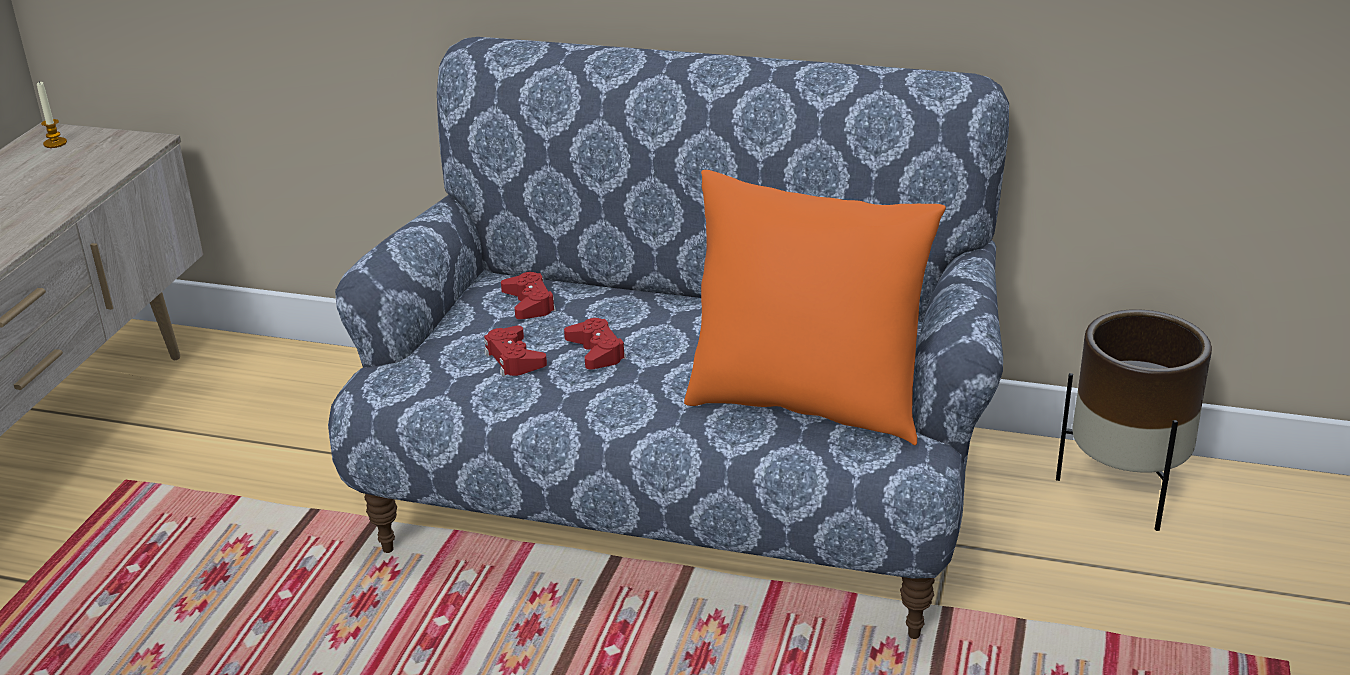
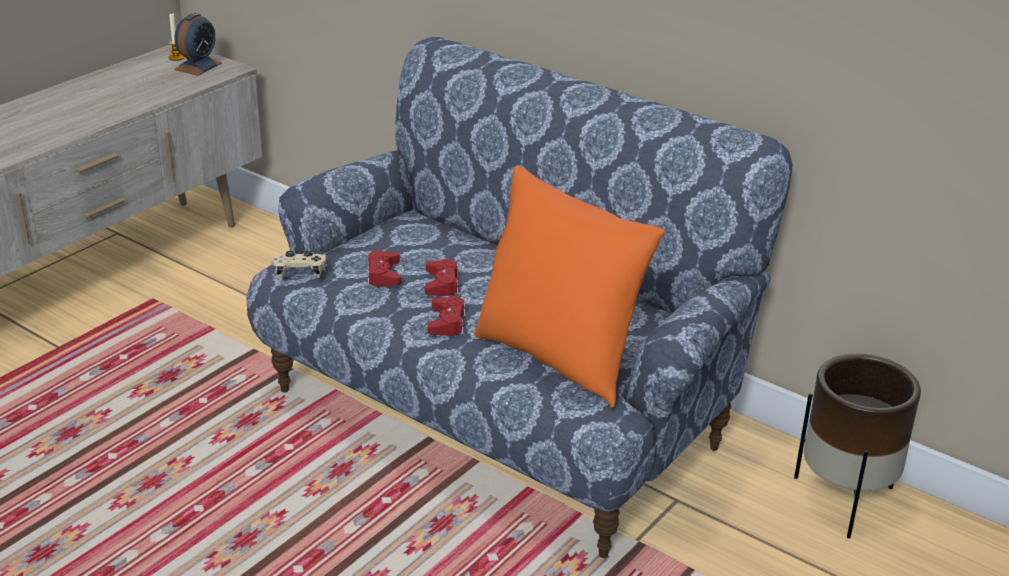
camera: 20 degrees right, 0 degrees up
red game controller [501,272,556,319] -> red game controller moved to [428,296,466,336]
none -> alarm clock [174,13,222,76]
none -> beige game controller [272,251,327,279]

